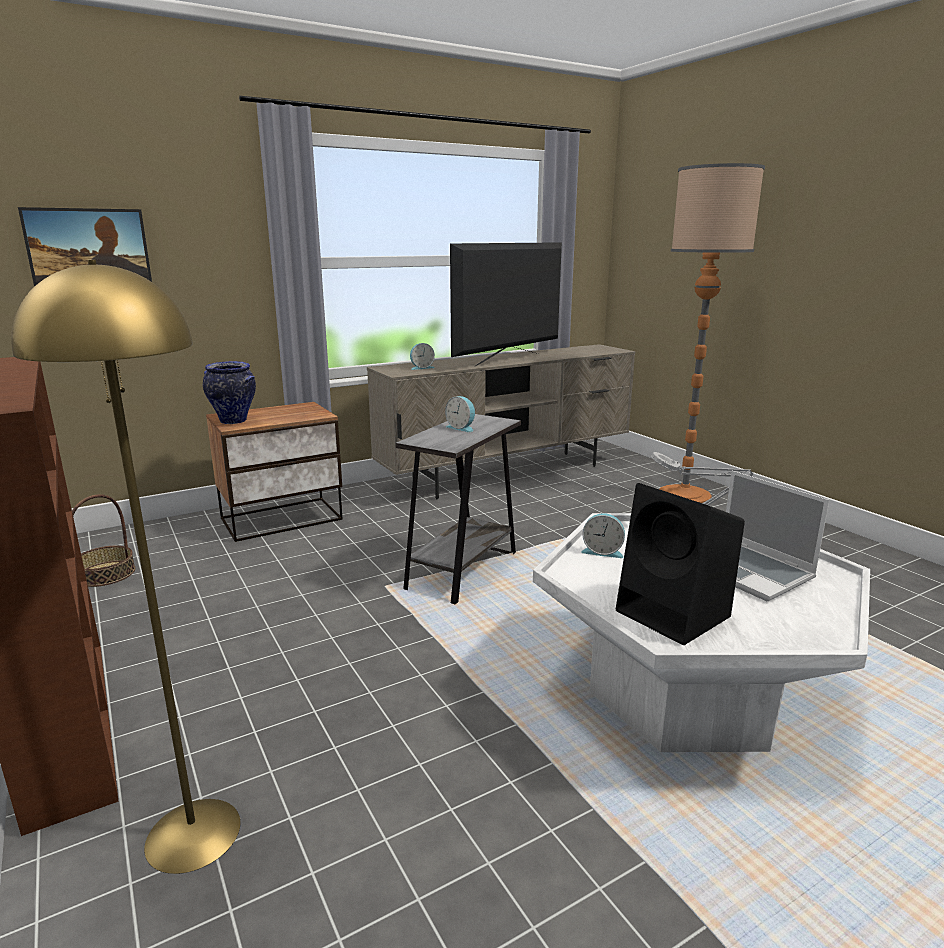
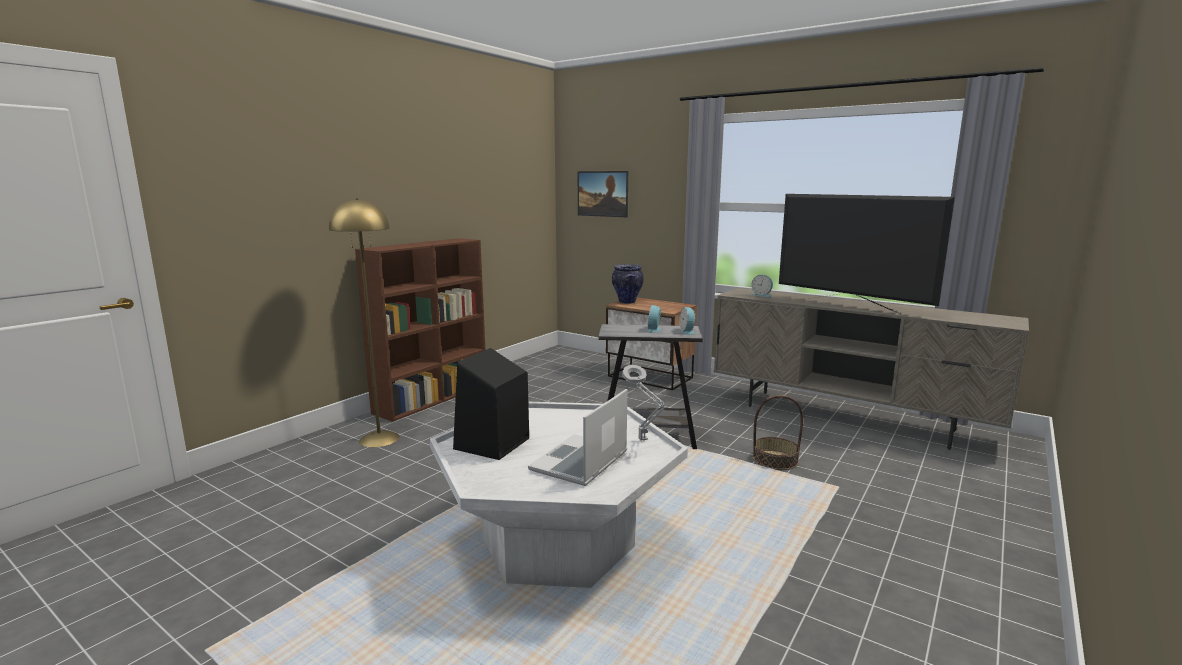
camera: 65 degrees right, 5 degrees down
basket [72,494,135,587] -> basket moved to [753,395,803,470]
television [450,242,562,367] -> television turned 150 degrees counterclockwise [779,194,955,314]
alarm clock [581,513,625,558] -> alarm clock moved to [679,307,696,335]
floor lamp [660,163,765,503] -> none

